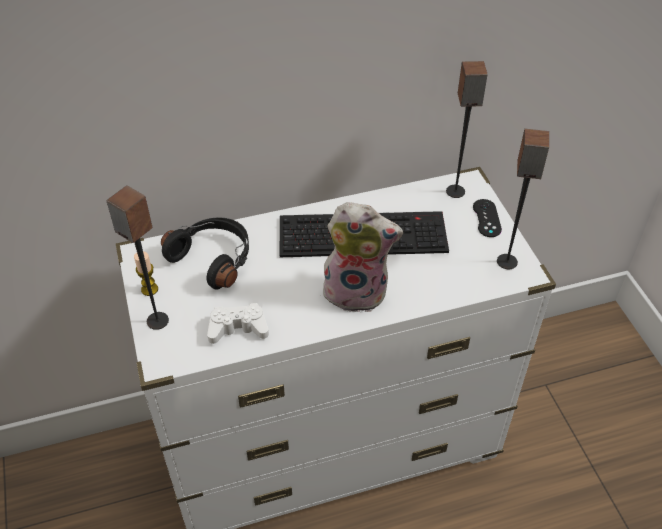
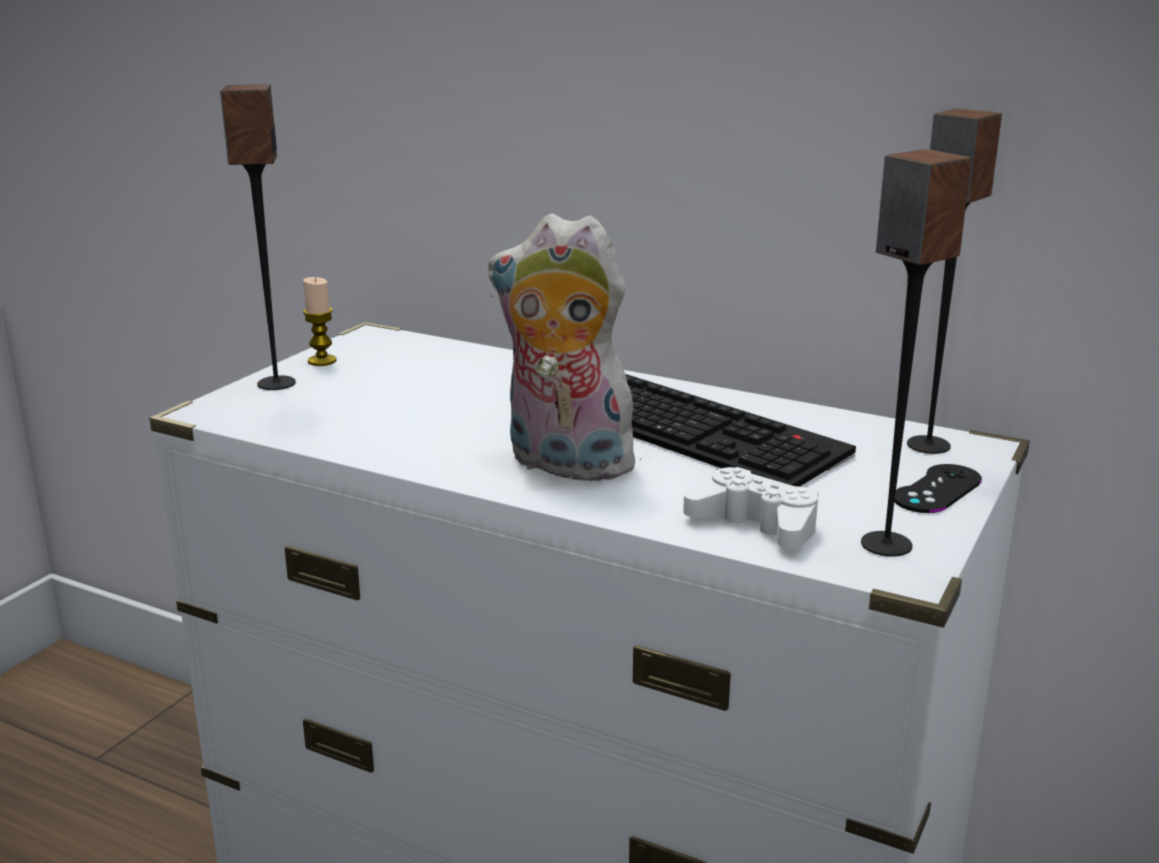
camera: 45 degrees right, 25 degrees down
black headphones [161,217,249,290] -> none
white game controller [207,303,269,344] -> white game controller moved to [683,467,818,549]
plush toy [323,202,403,312] -> plush toy turned 150 degrees clockwise [489,214,649,481]

